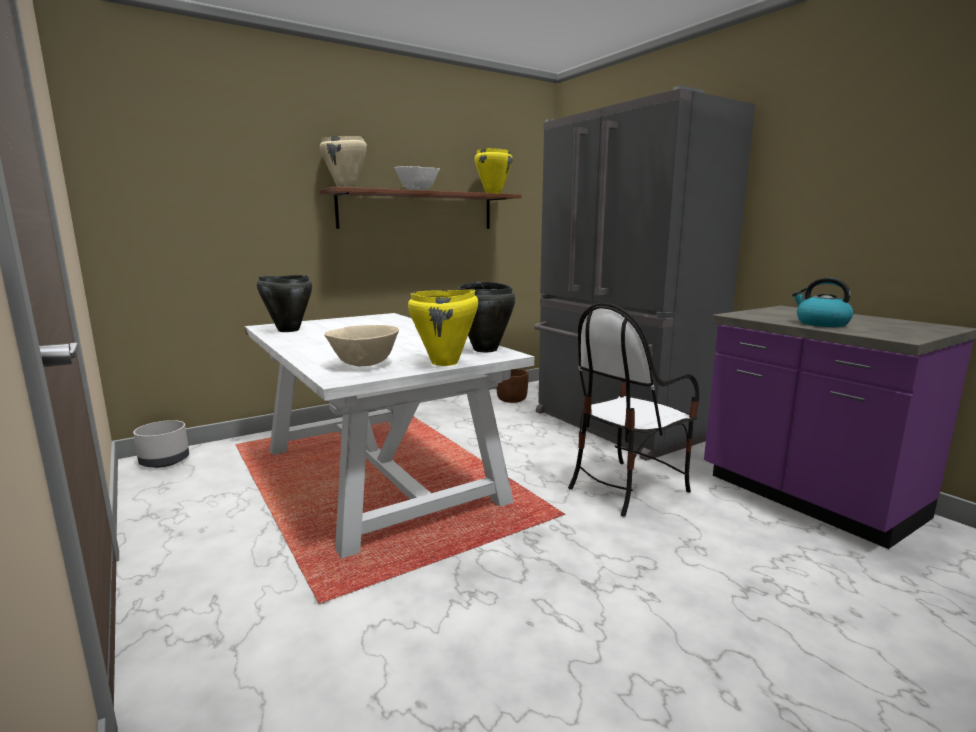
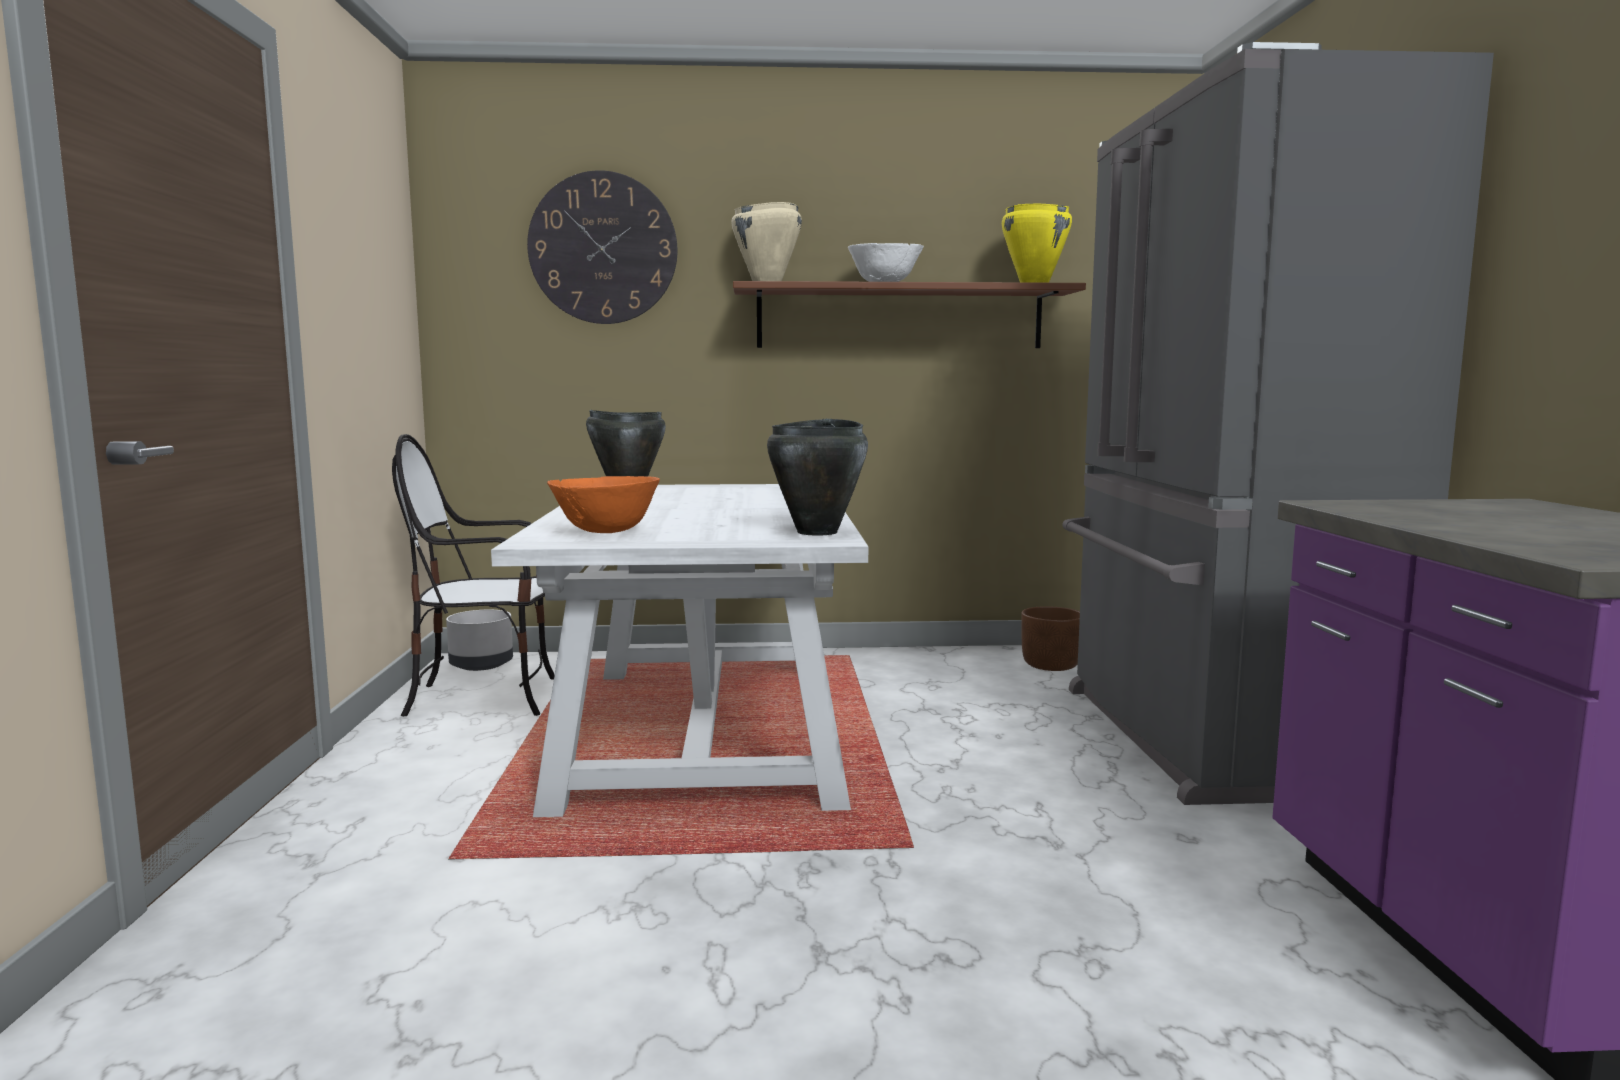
camera: 30 degrees right, 5 degrees down
beige bowl [324,325,399,366] -> orange bowl [547,476,660,533]
yellow cooking pot [408,289,478,366] -> none
chair [568,303,699,517] -> chair moved to [392,434,555,716]
kettle [792,278,854,327] -> none
none -> wall clock [527,170,678,324]

